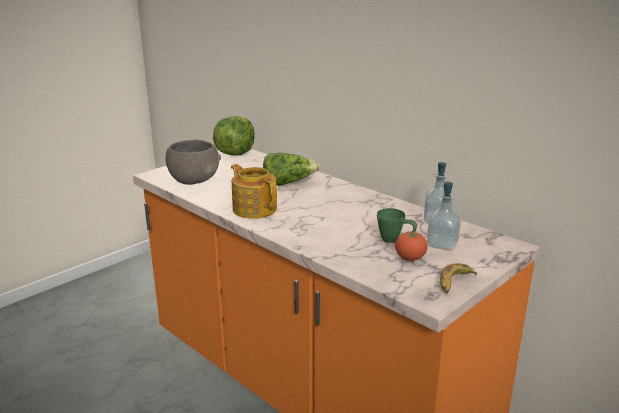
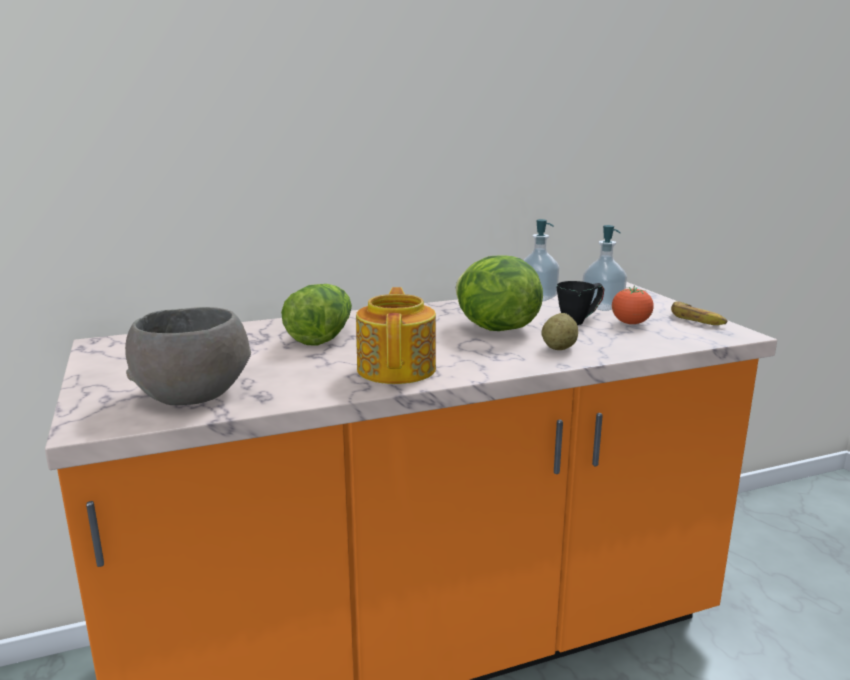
camera: 65 degrees left, 5 degrees down
lettuce [213,116,255,156] -> lettuce moved to [456,256,543,331]
teapot [231,164,277,218] -> teapot turned 105 degrees clockwise [356,287,436,384]
green mug [377,208,417,243] -> black mug [557,281,604,325]
none -> potato [542,313,578,350]

